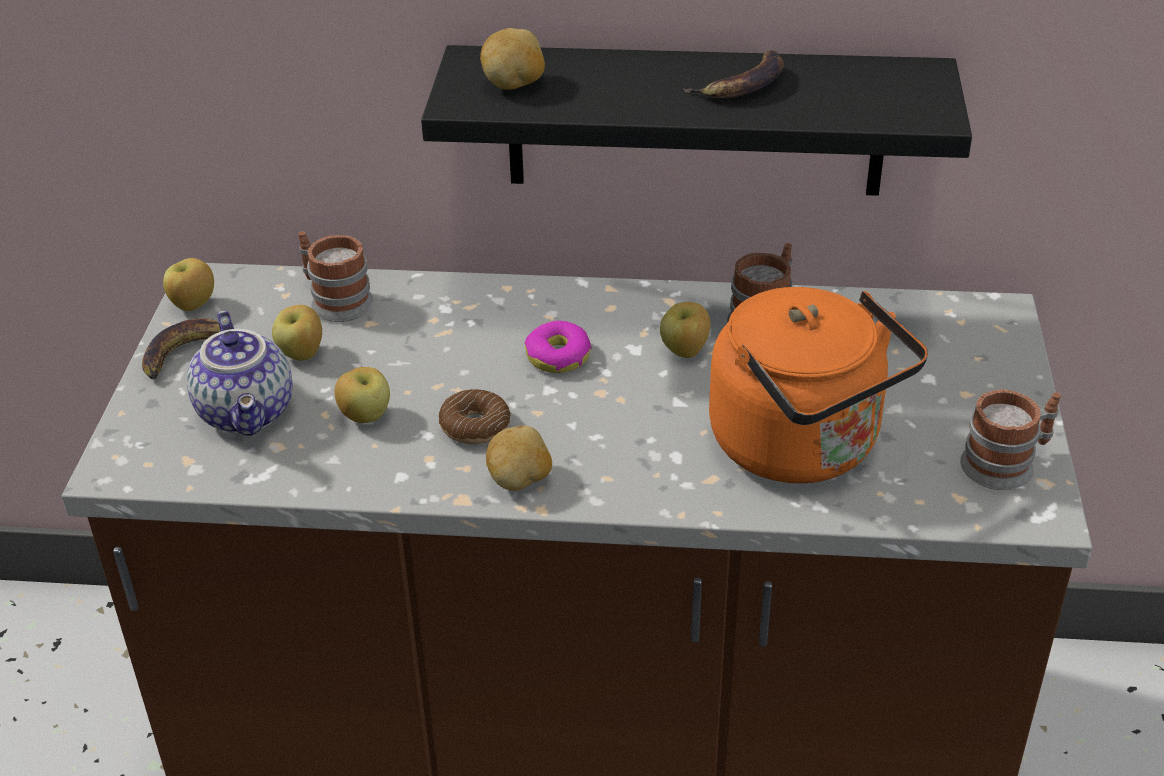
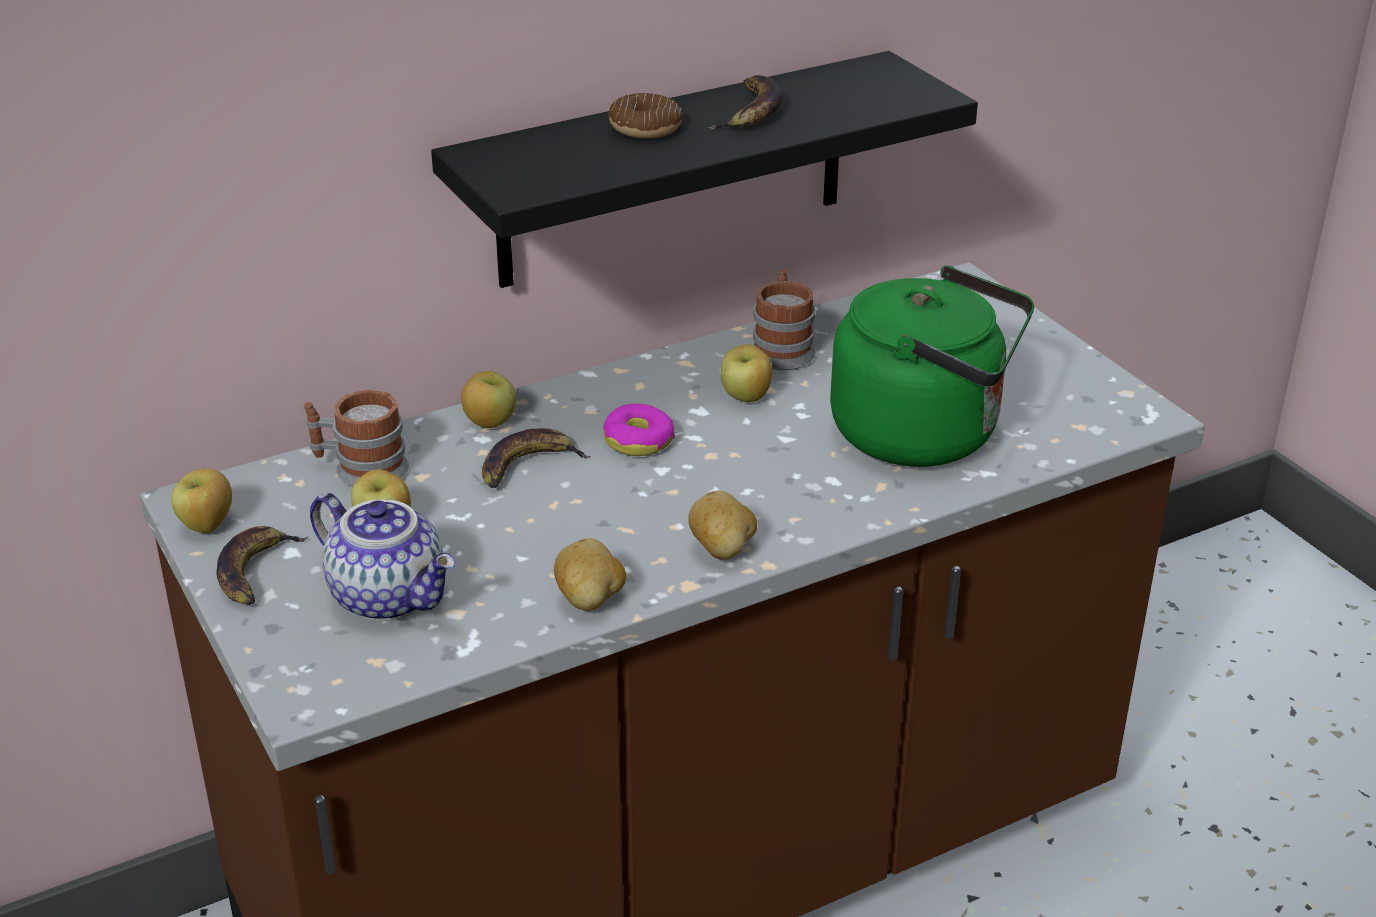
camera: 35 degrees left, 5 degrees down
apple [334,367,390,423] -> apple moved to [461,371,516,428]
donut [439,389,511,444] -> donut moved to [608,93,683,138]
potato [480,28,545,90] -> potato moved to [554,538,626,611]
orange kettle [709,287,928,483] -> green kettle [830,266,1034,467]
mug [960,390,1061,490] -> none
none -> banana [482,428,591,488]

